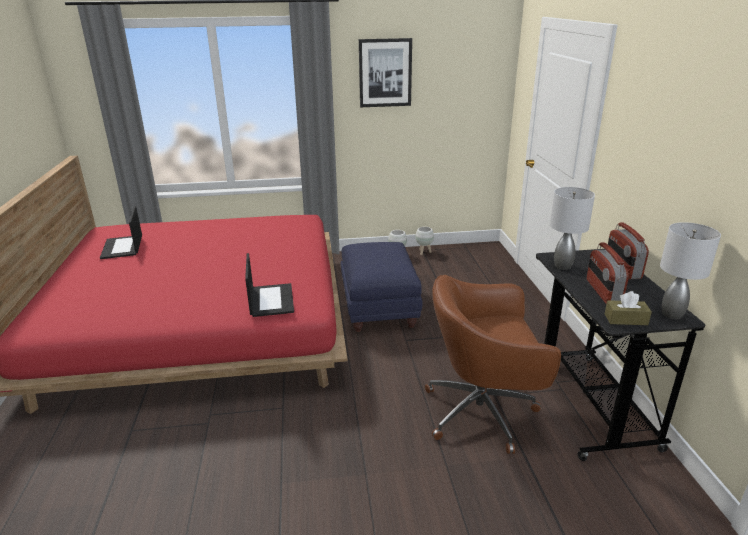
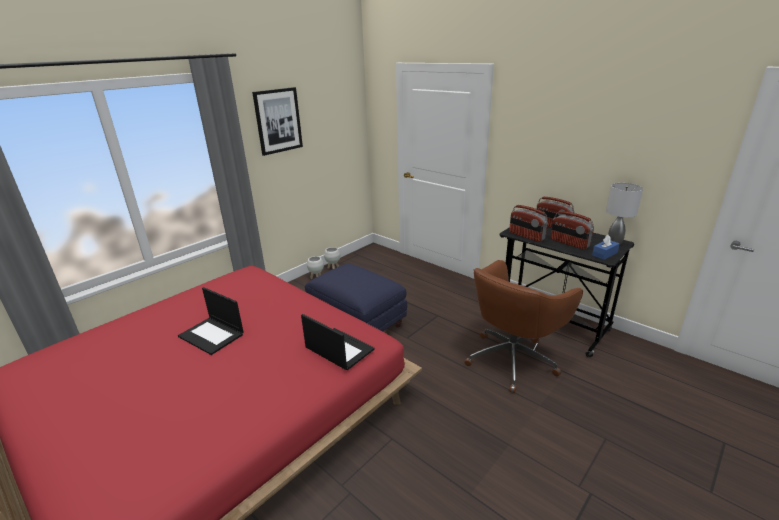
camera: 40 degrees left, 0 degrees up
laptop [100,206,142,259] -> laptop moved to [178,287,244,355]
grey table lamp [550,187,595,270] -> radio [509,205,548,242]
brown tissue box [605,291,652,325] -> blue tissue box [592,235,620,260]

